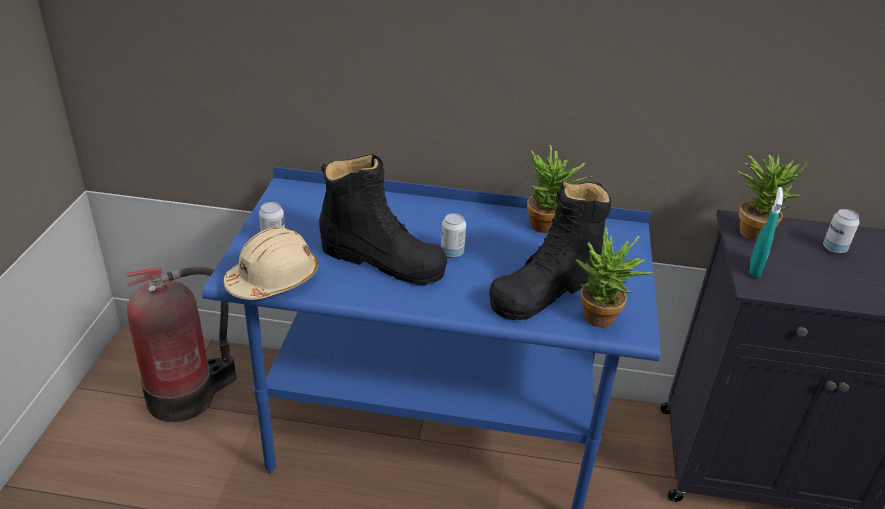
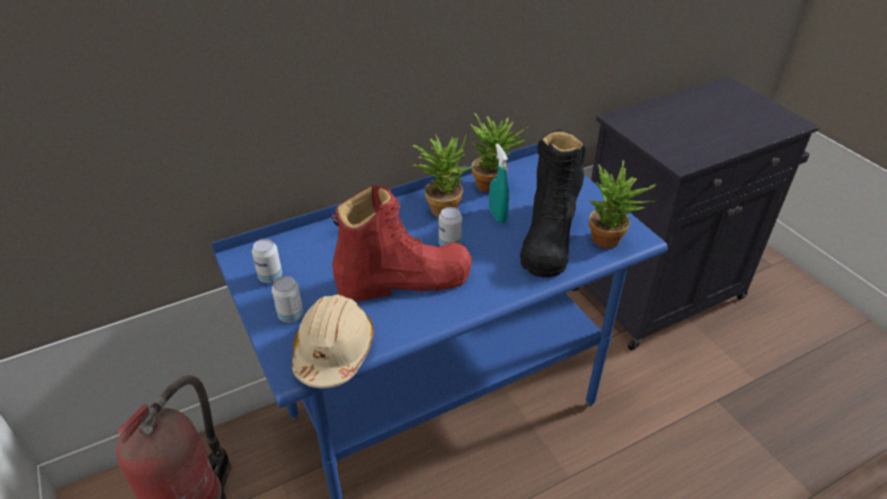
camera: 35 degrees left, 5 degrees up
black boot [319,154,447,286] -> red boot [332,185,472,301]
potted plant [738,154,808,241] -> potted plant moved to [412,134,473,217]
turquoise spray bottle [750,187,783,278] -> turquoise spray bottle moved to [489,143,509,224]
can [823,209,860,254] -> can moved to [252,239,282,283]

